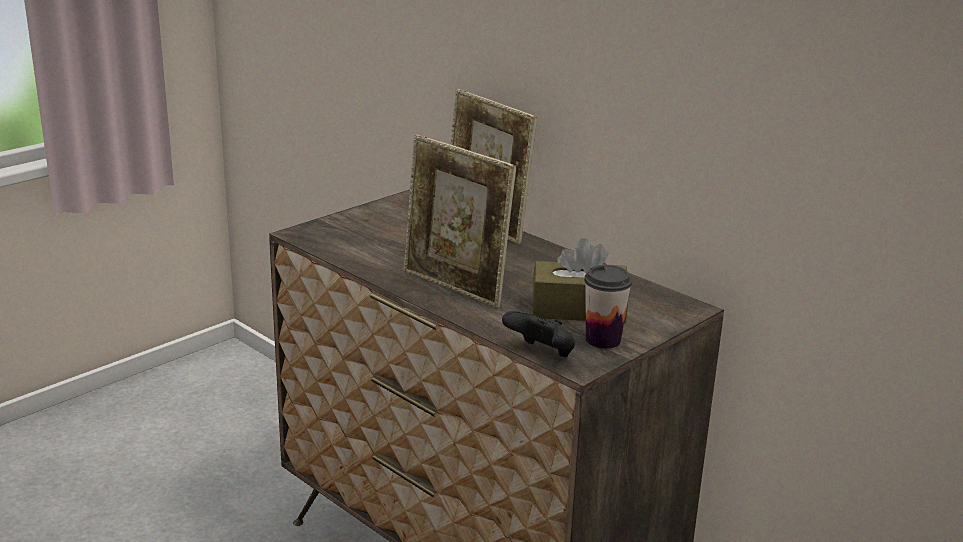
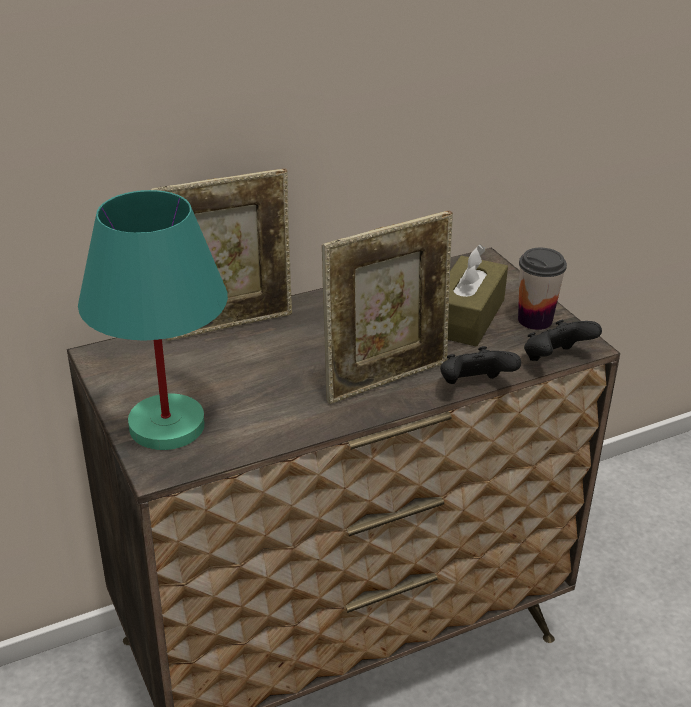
camera: 70 degrees left, 10 degrees up
none -> turquoise table lamp [78,190,228,450]
none -> black game controller [440,346,521,384]

